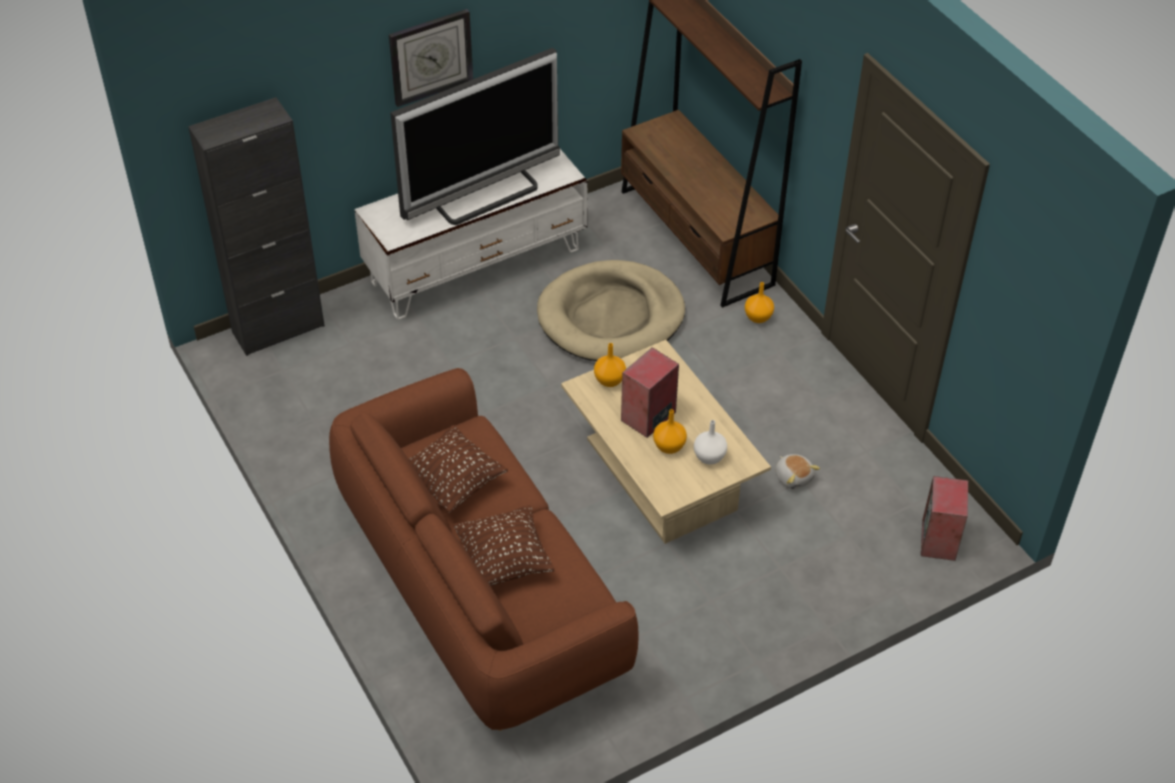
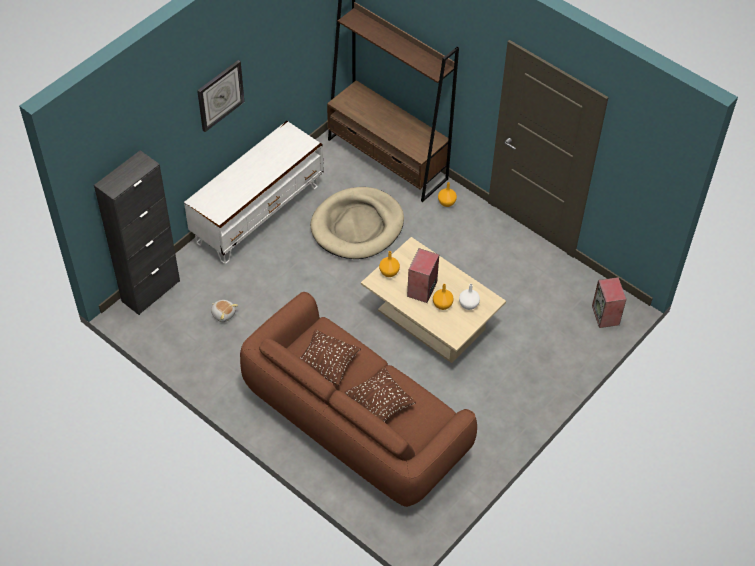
camera: 20 degrees left, 5 degrees up
television [390,48,560,225] -> none
plush toy [775,454,820,489] -> plush toy moved to [211,300,238,322]

